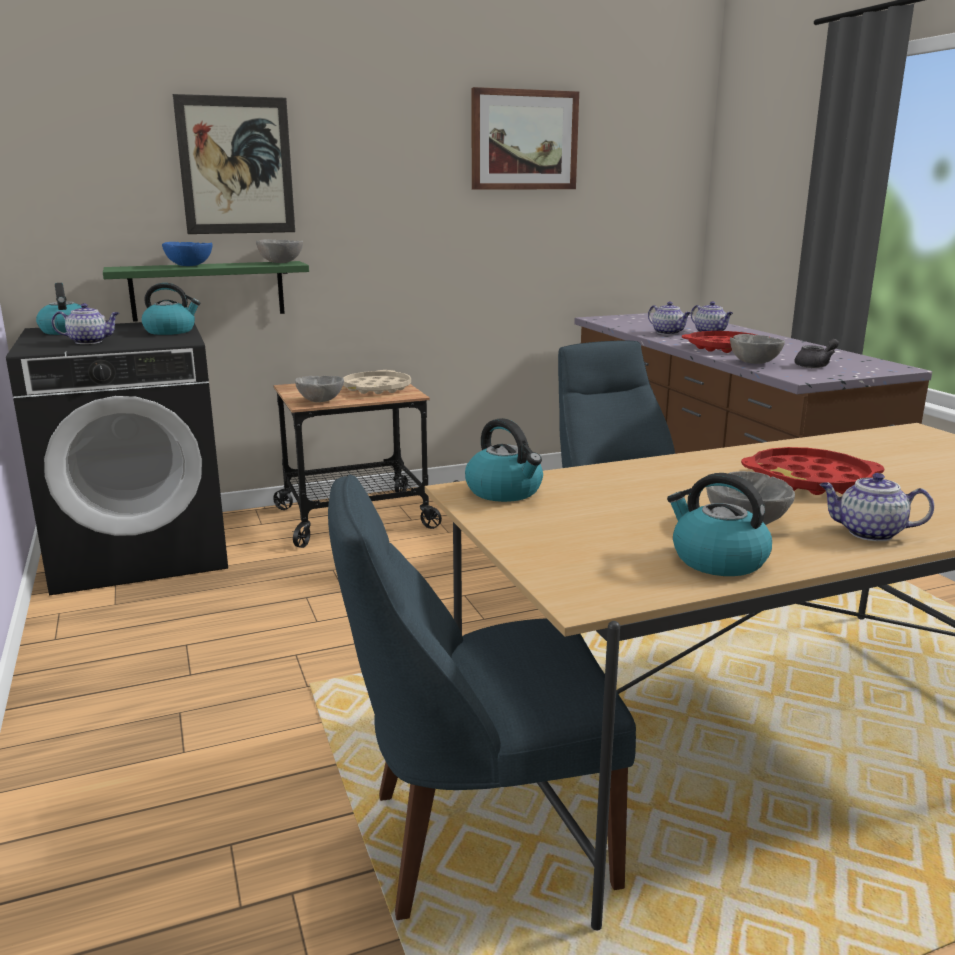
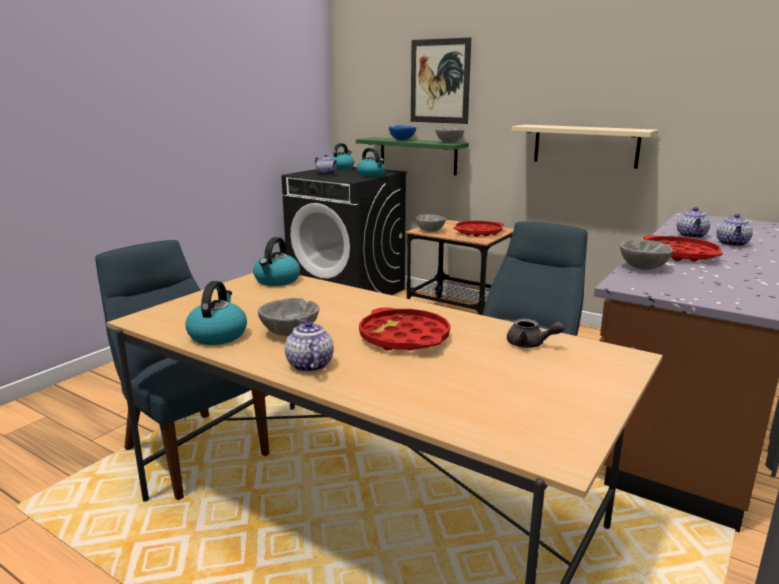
camera: 55 degrees right, 0 degrees up
beige tray [343,370,411,394] -> red tray [454,221,504,237]
picture [471,87,579,190] -> none
grey teapot [794,339,839,368] -> grey teapot moved to [507,319,564,348]
none -> beige shelf [511,125,658,169]

